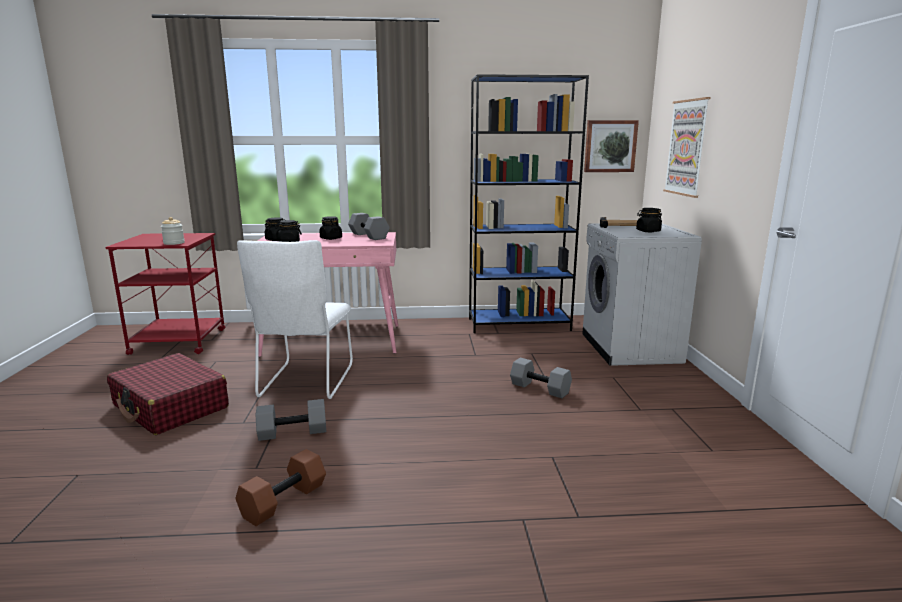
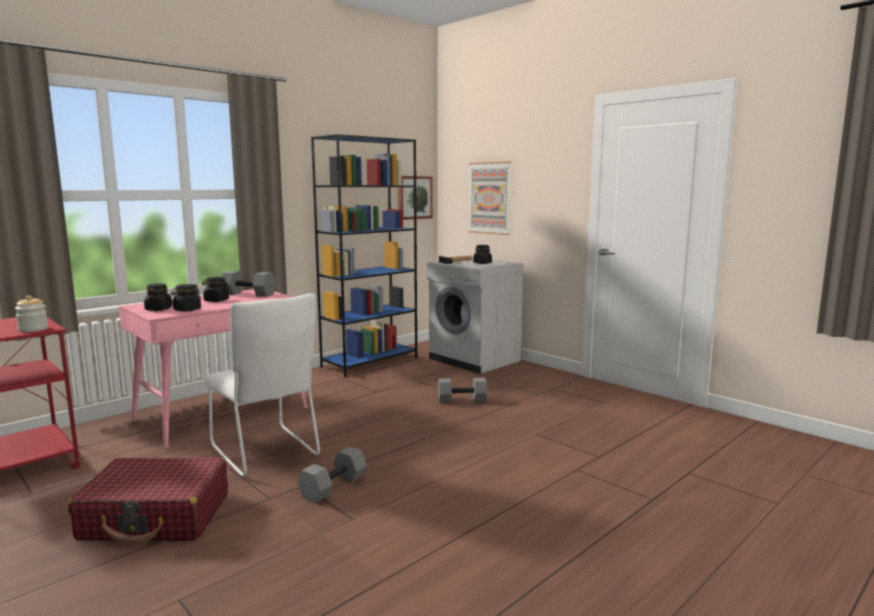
camera: 40 degrees left, 5 degrees down
brown dumbbell [235,449,326,526] -> none

